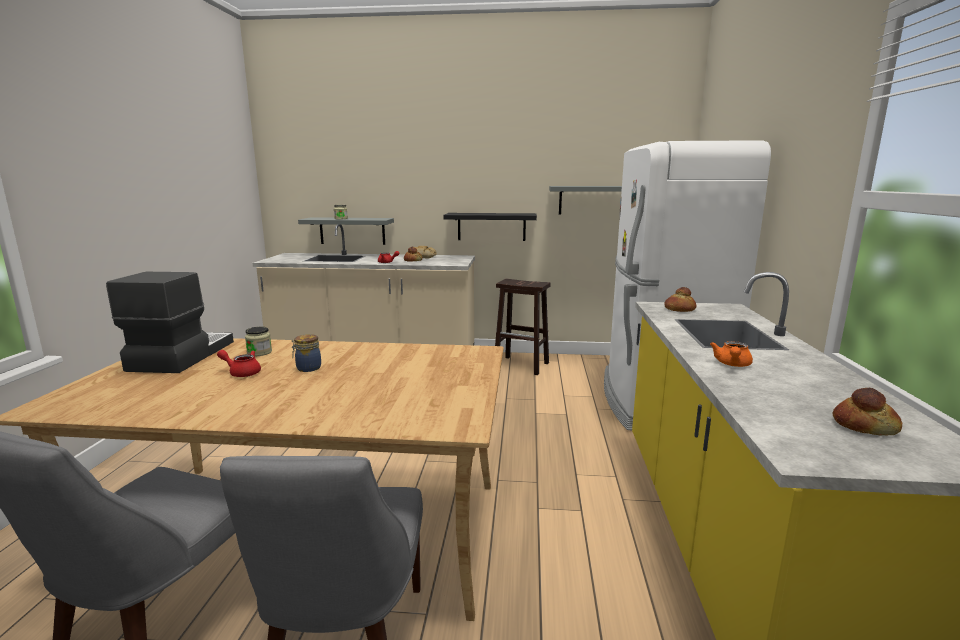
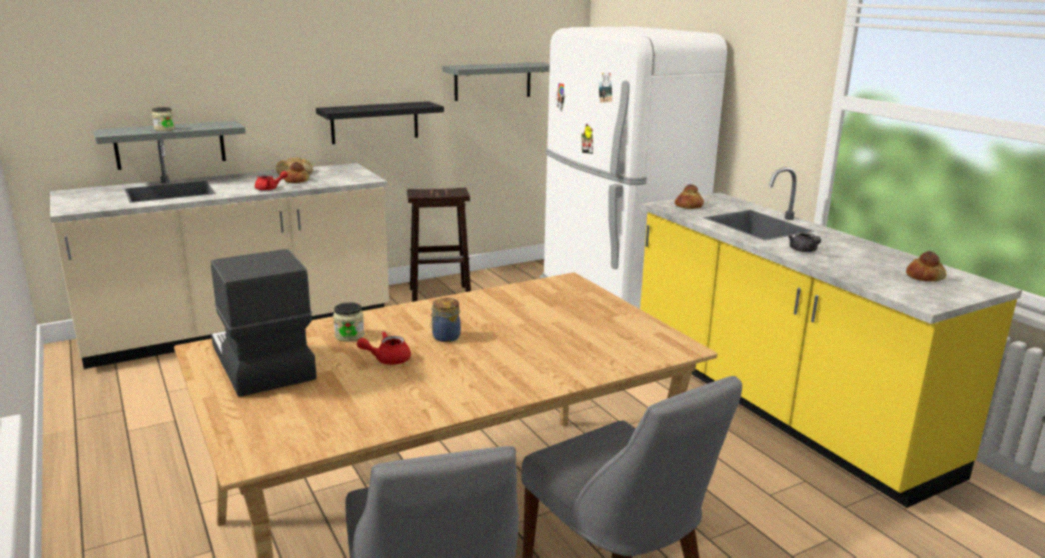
camera: 35 degrees left, 5 degrees up
orange teapot [710,341,753,367] -> grey teapot [788,232,821,252]

